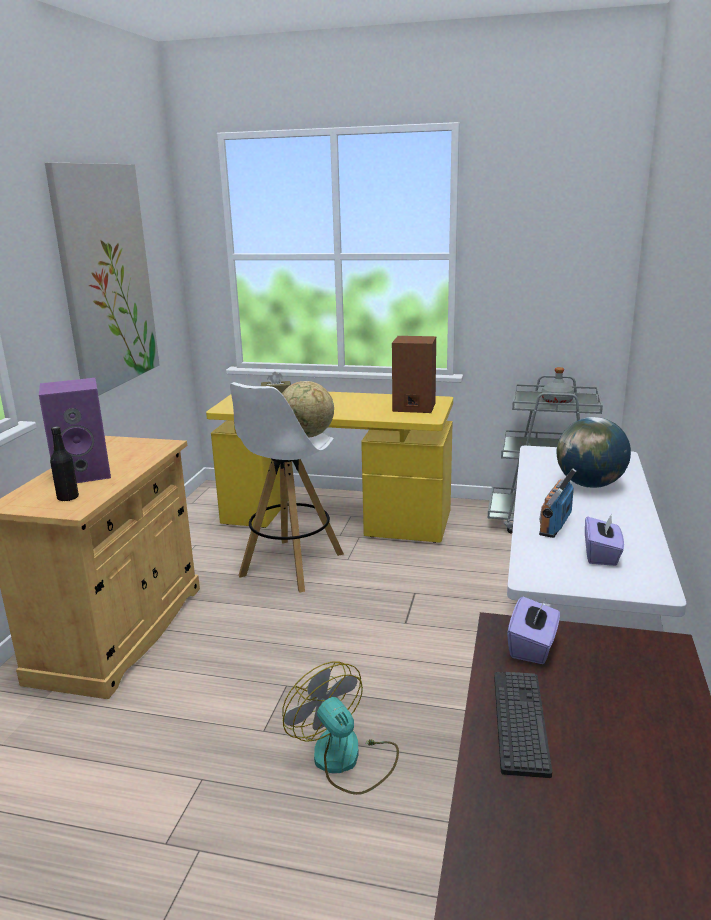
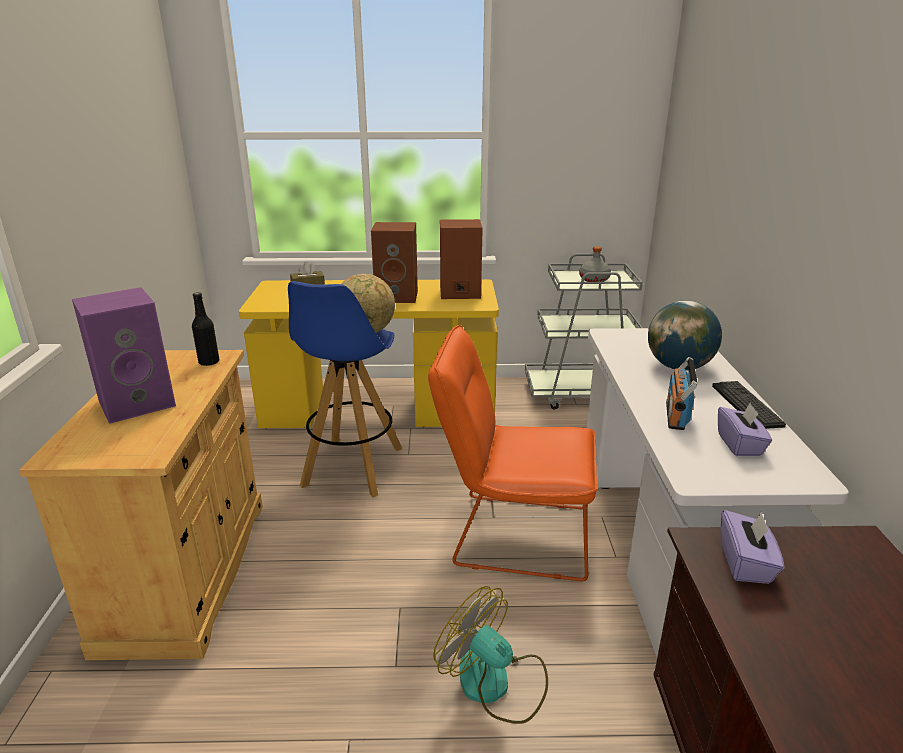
camera: 15 degrees left, 5 degrees up
picture [45,163,160,396] -> none
black bottle [50,426,79,501] -> black bottle moved to [192,292,219,366]
white stool [230,382,344,593] -> blue stool [288,281,402,497]
keyboard [494,672,552,778] -> keyboard moved to [712,381,786,429]
none -> brown speaker [371,222,418,303]
none -> orange chair [428,325,598,581]

